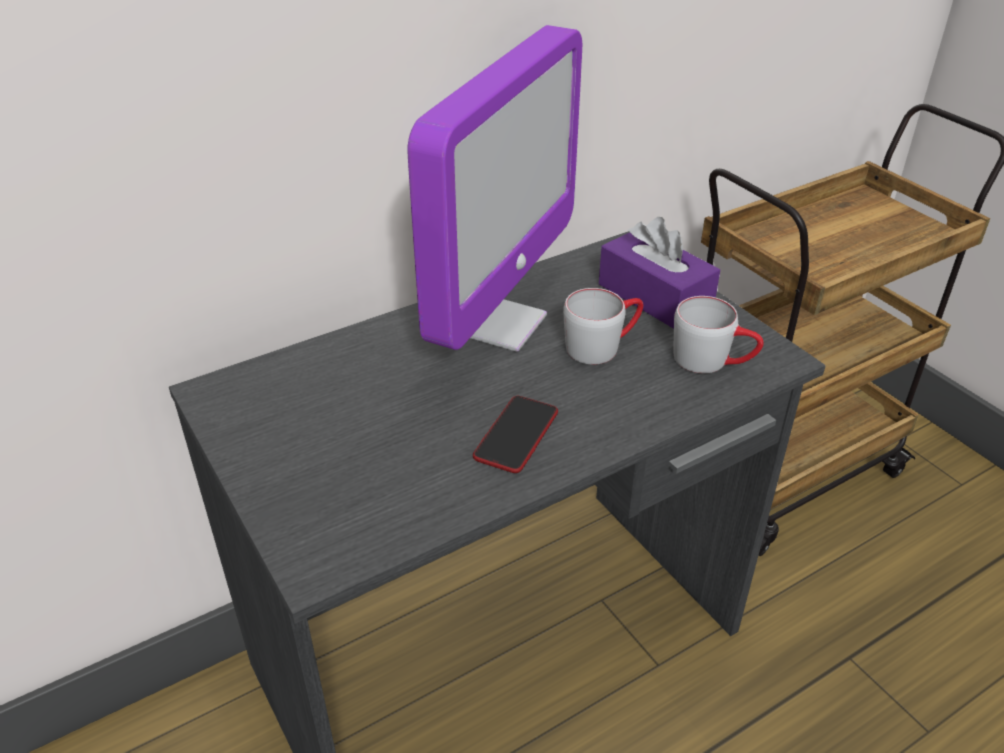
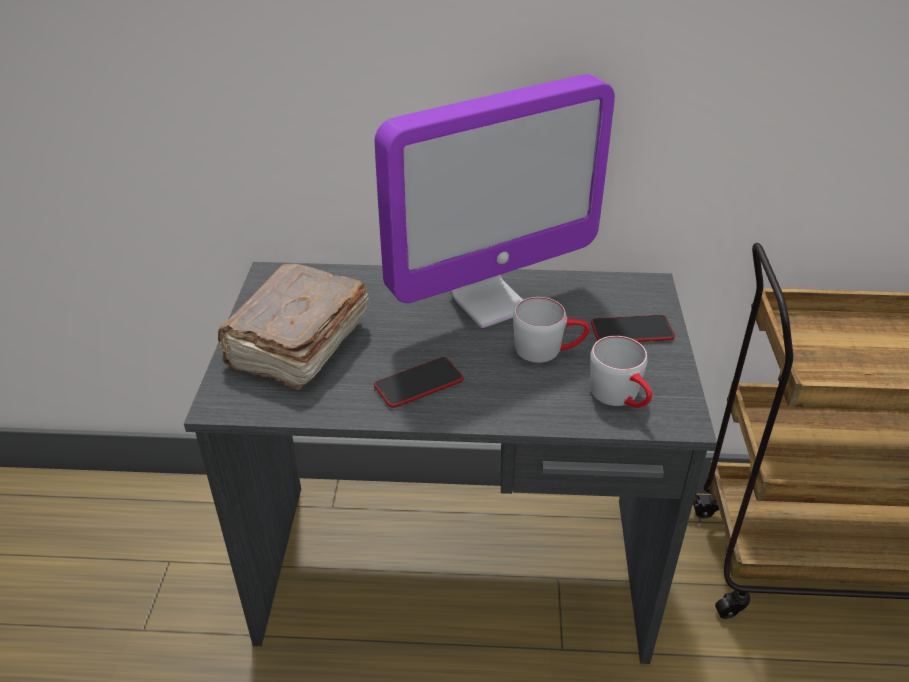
camera: 35 degrees right, 0 degrees up
purple tissue box [599,217,720,329] -> phone [591,315,675,342]
none -> brown book [218,264,368,390]

